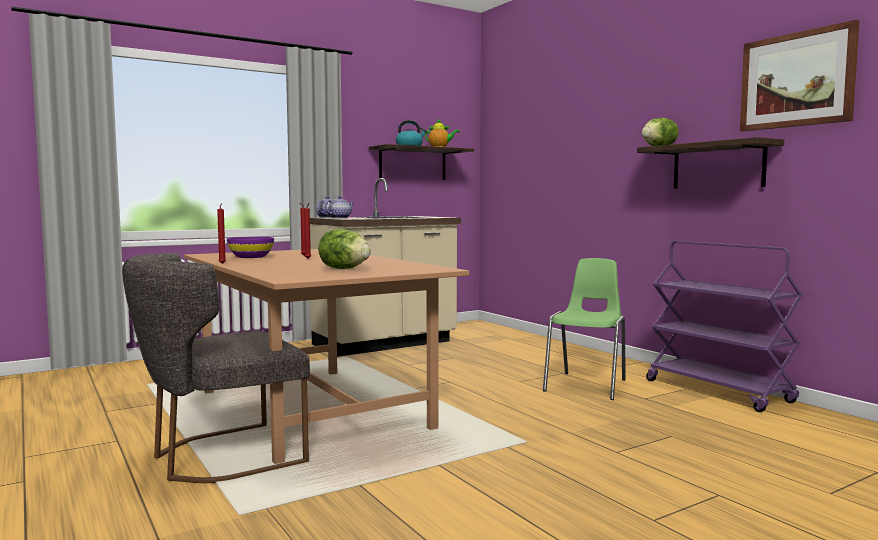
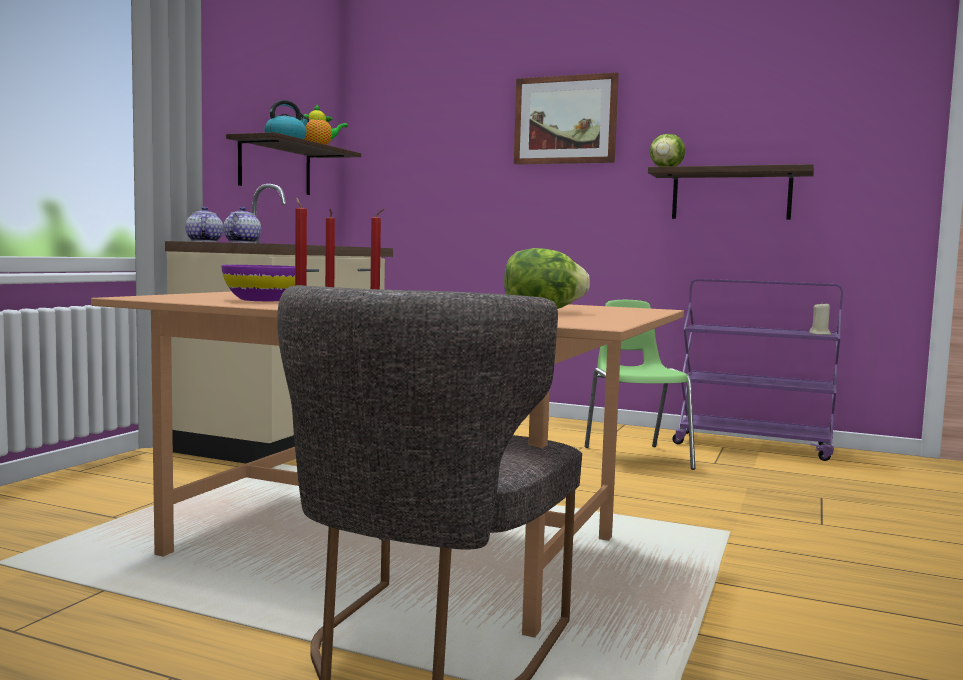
camera: 35 degrees left, 0 degrees up
picture [740,20,859,131] -> picture moved to [514,72,619,164]
none -> beige candle [809,302,831,335]

